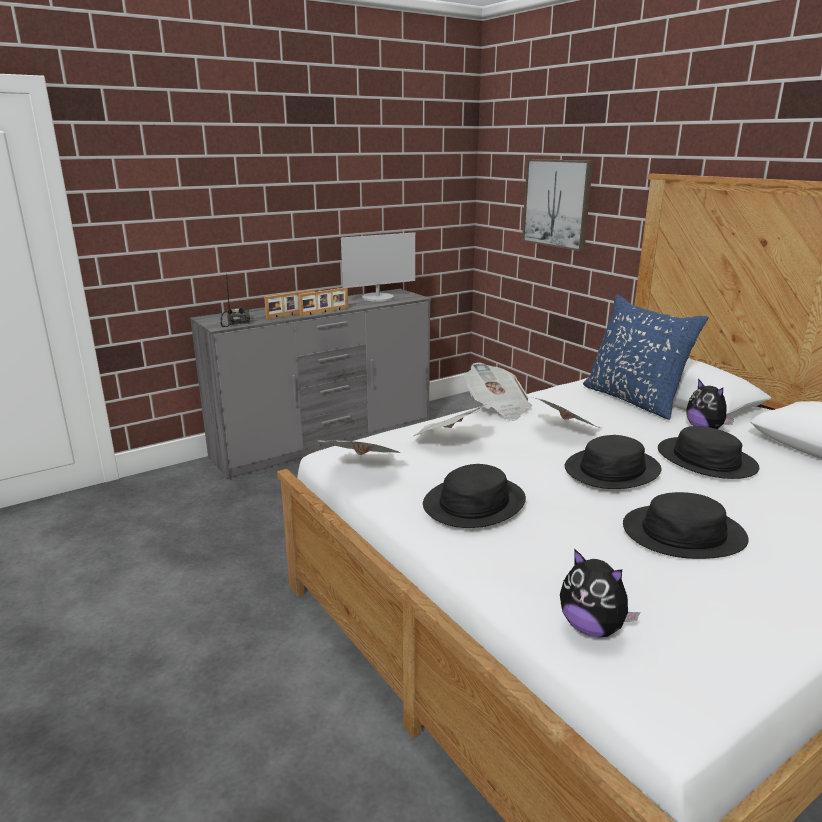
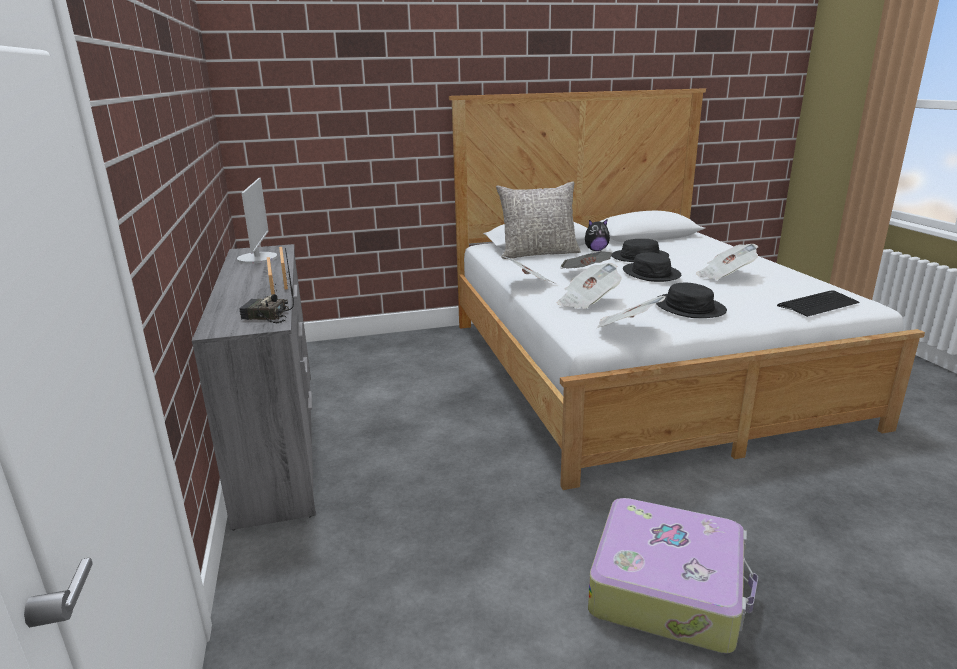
camera: 70 degrees left, 0 degrees up
picture [522,159,593,251] -> none
plush toy [560,548,640,637] -> keyboard [777,290,859,317]
blue pillow [583,294,709,420] -> grey pillow [496,181,581,259]
black hat [623,492,749,559] -> newspaper [696,244,758,280]
none -> suitcase [588,498,758,654]

